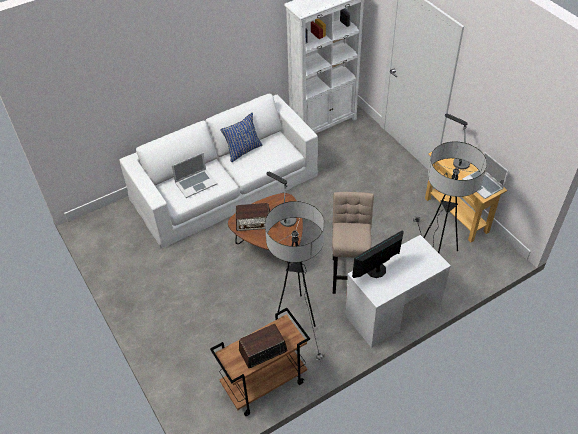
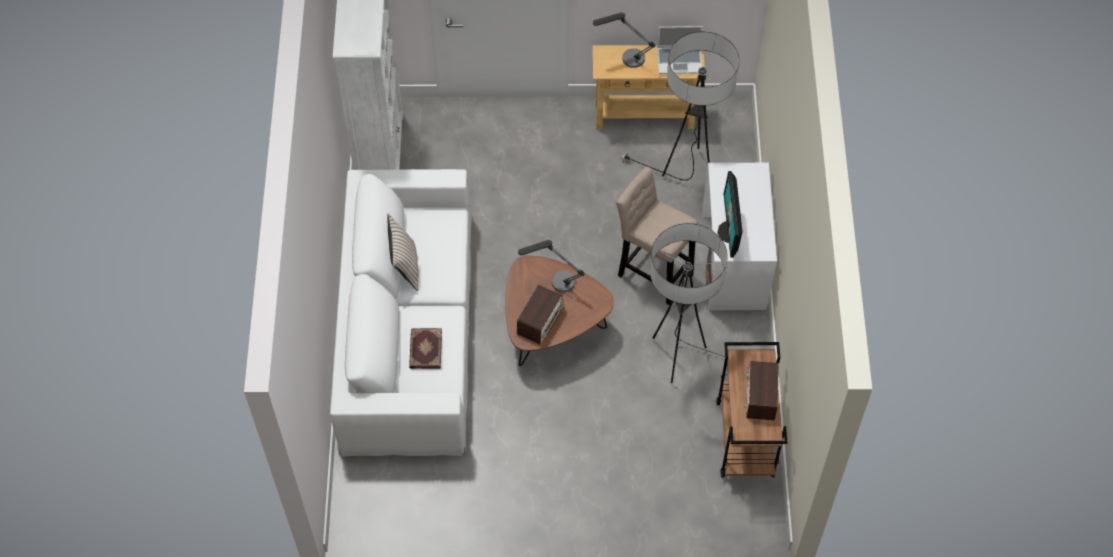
camera: 60 degrees left, 10 degrees up
laptop [172,153,217,198] -> book [409,328,442,369]
blue pillow [220,113,262,162] -> beige pillow [387,213,419,292]

